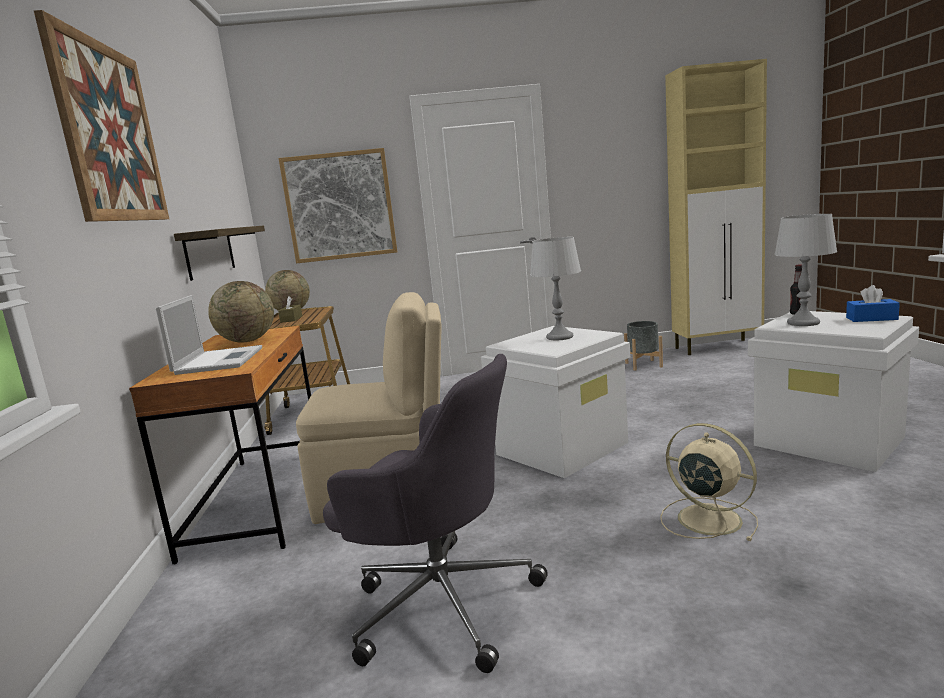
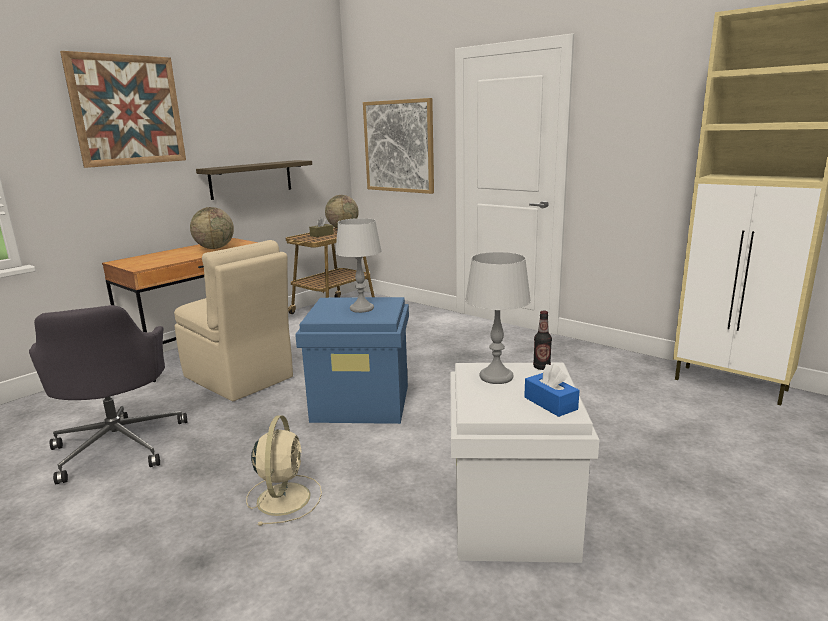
camera: 45 degrees right, 5 degrees up
laptop [156,295,262,375] -> none
white storage box [481,326,630,478] -> blue storage box [295,297,409,424]
grey planter [624,321,663,370] -> none

